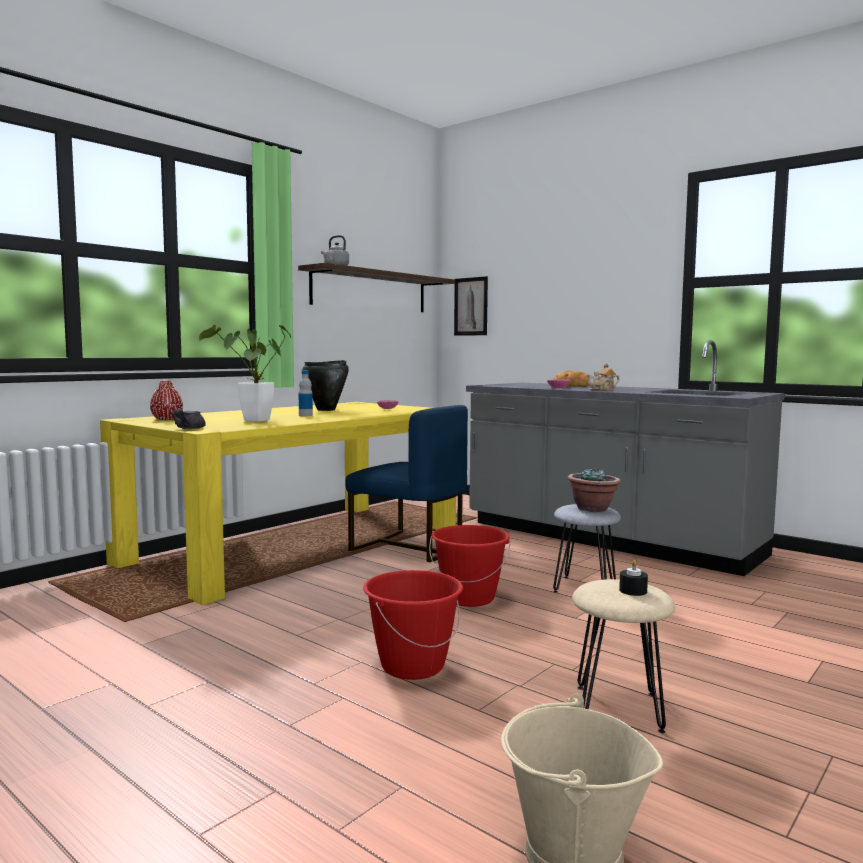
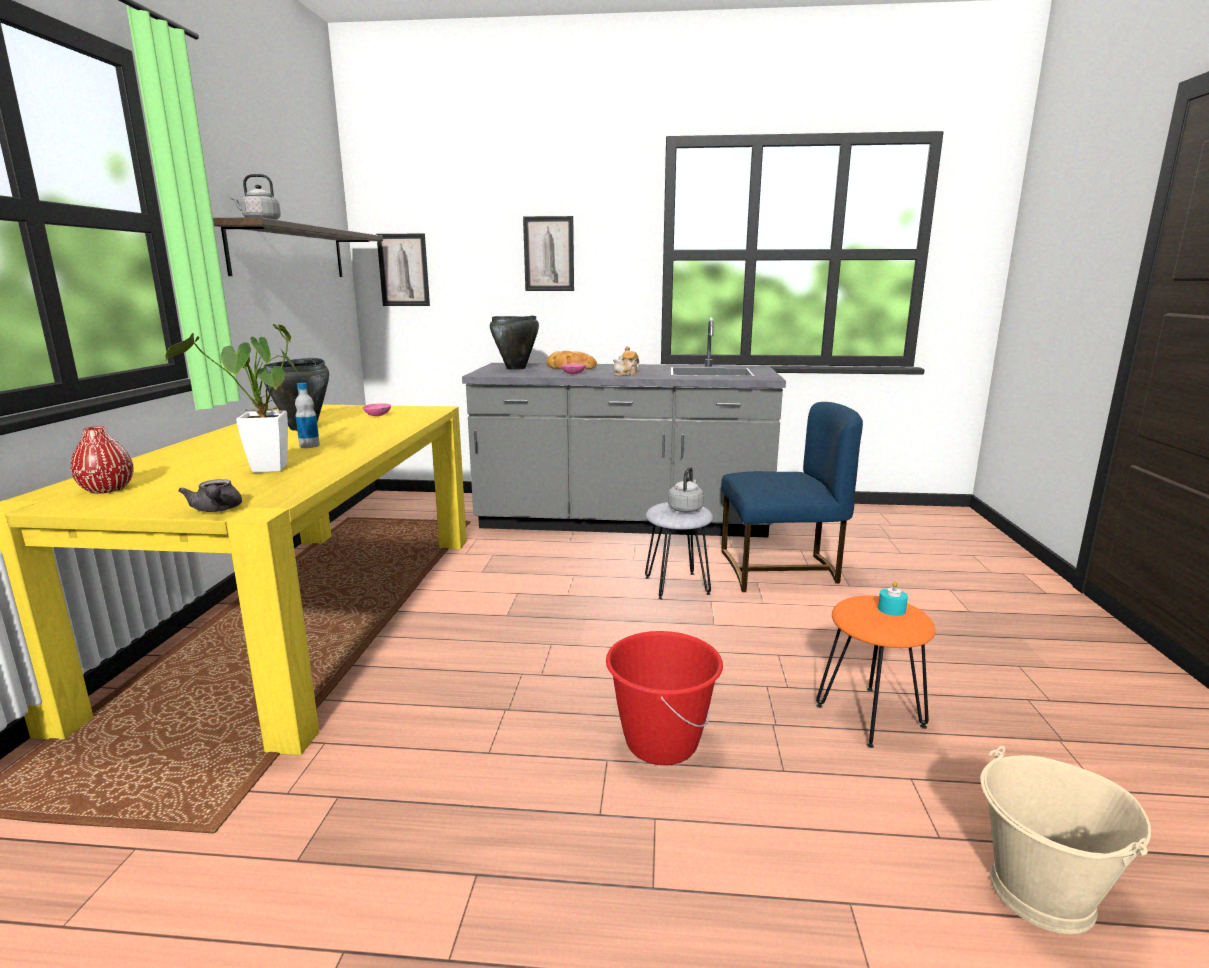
camera: 35 degrees left, 10 degrees up
blue chair [345,405,468,562] -> blue chair moved to [721,402,863,592]
red bucket [429,525,511,607] -> none
potted plant [567,467,621,512] -> grey kettle [668,467,704,512]
beige stool [572,579,675,733] -> orange stool [816,596,936,748]
black candle [619,560,648,596] -> turquoise candle [878,581,908,616]
none -> black cooking pot [490,315,539,370]
none -> picture [523,216,574,291]

